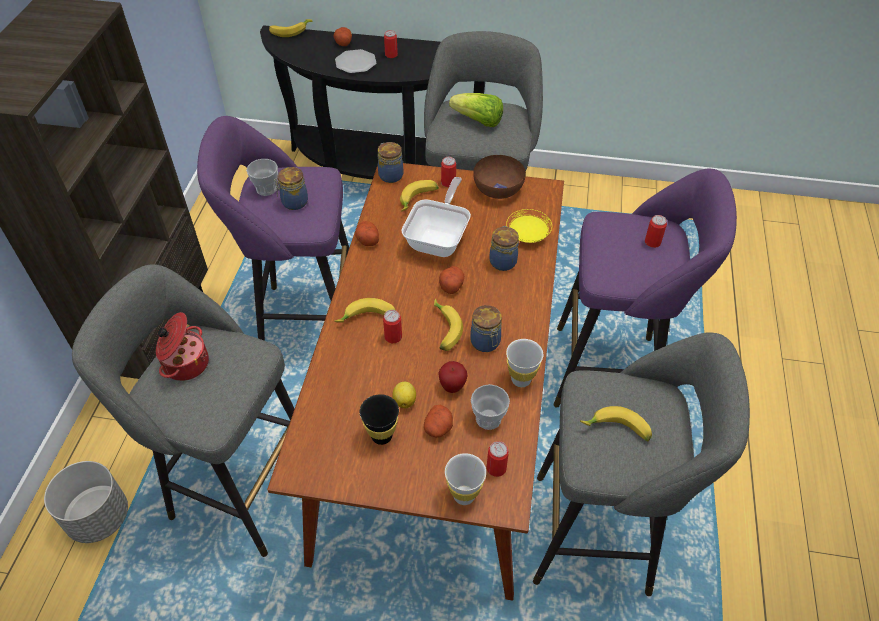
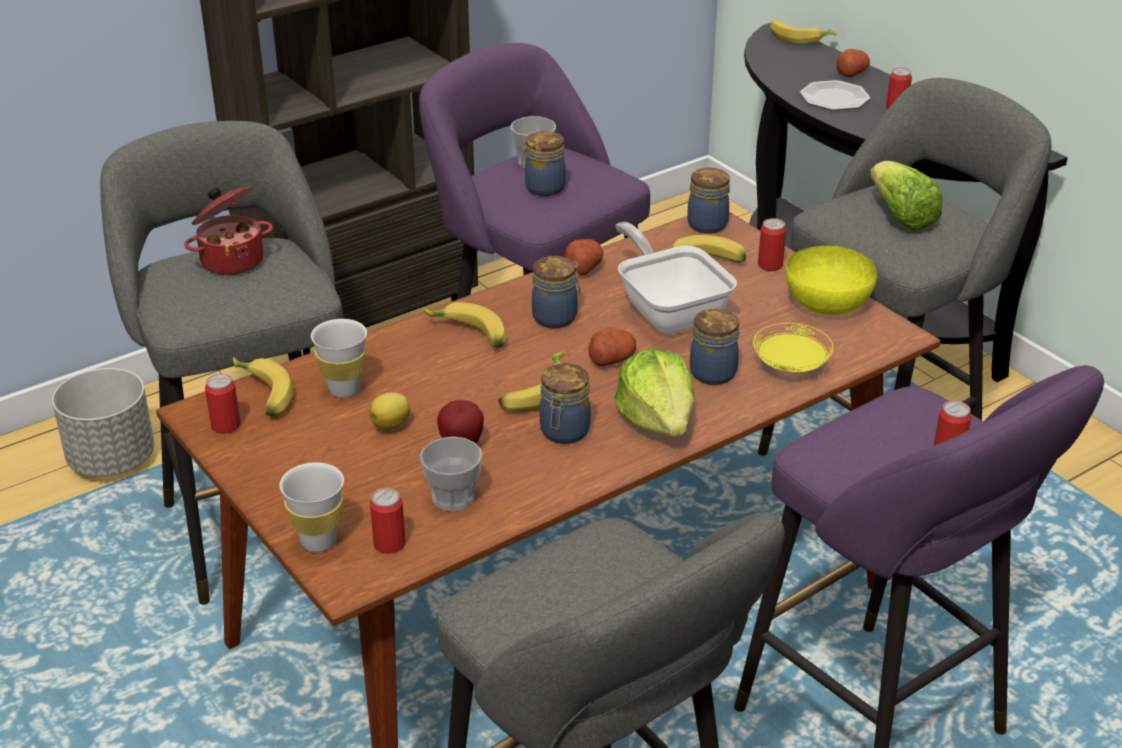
camera: 45 degrees right, 15 degrees down
black cup [360,394,399,445] -> none
can [383,310,402,343] -> can moved to [205,373,241,434]
frying pan [401,177,471,257] -> frying pan turned 90 degrees counterclockwise [615,222,737,333]
potato [424,405,453,438] -> none
brown bowl [473,155,526,199] -> yellow bowl [786,246,877,315]
white cup [506,339,543,387] -> white cup moved to [311,319,367,398]
banana [580,406,652,442] -> banana moved to [233,357,294,417]
none -> jar [532,256,580,328]
none -> lettuce [614,349,694,437]

